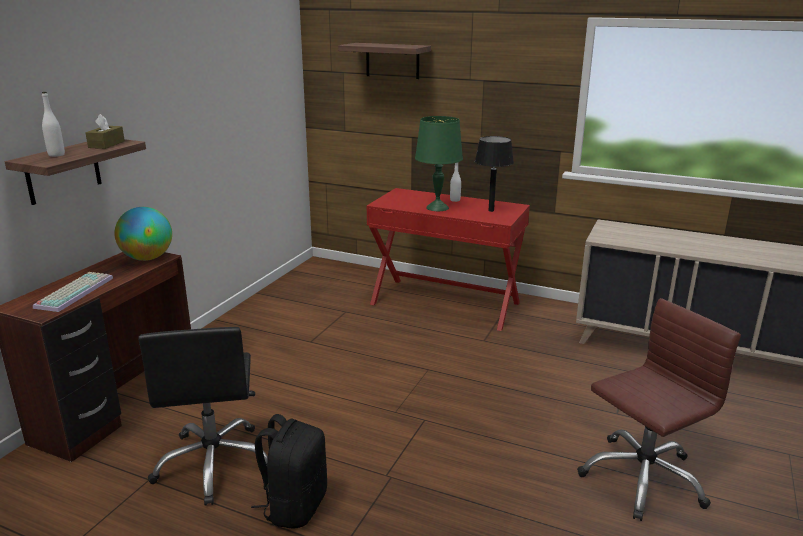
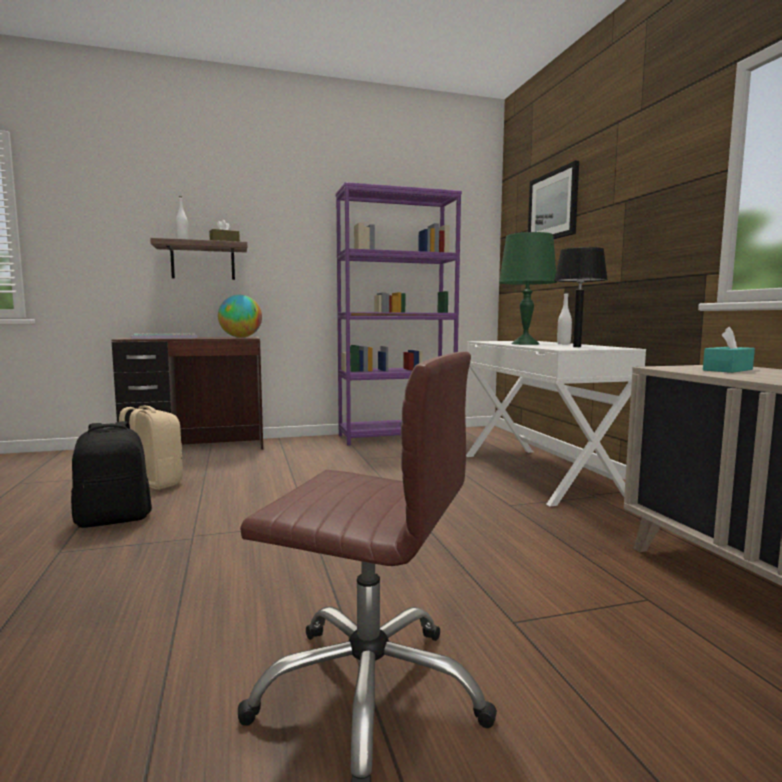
camera: 50 degrees right, 15 degrees down
black office chair [138,327,268,506] -> beige backpack [119,406,183,490]
shelf [338,43,431,79] -> picture [528,161,579,239]
red desk [366,188,530,331] -> white desk [466,341,646,507]
none -> purple bookcase [336,182,462,446]
none -> turquoise tissue box [703,326,755,373]

